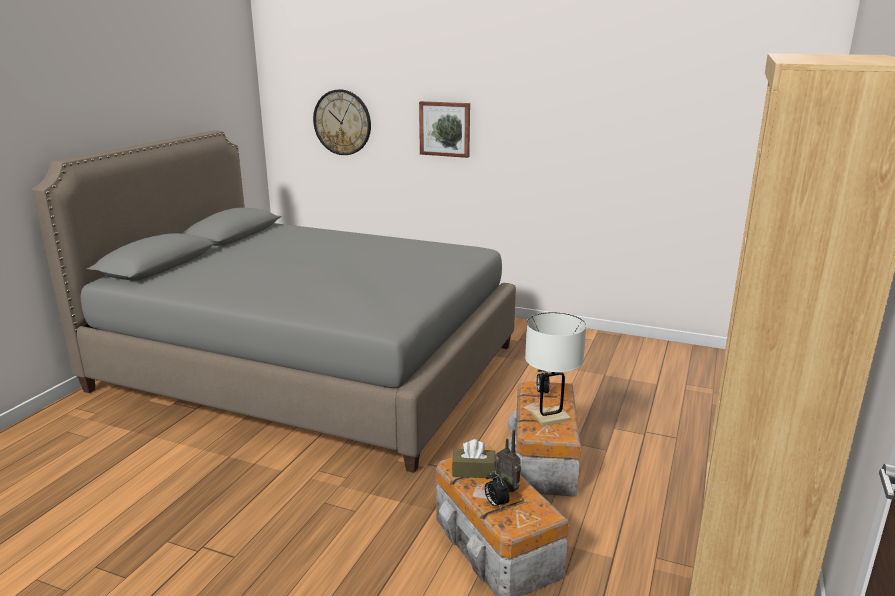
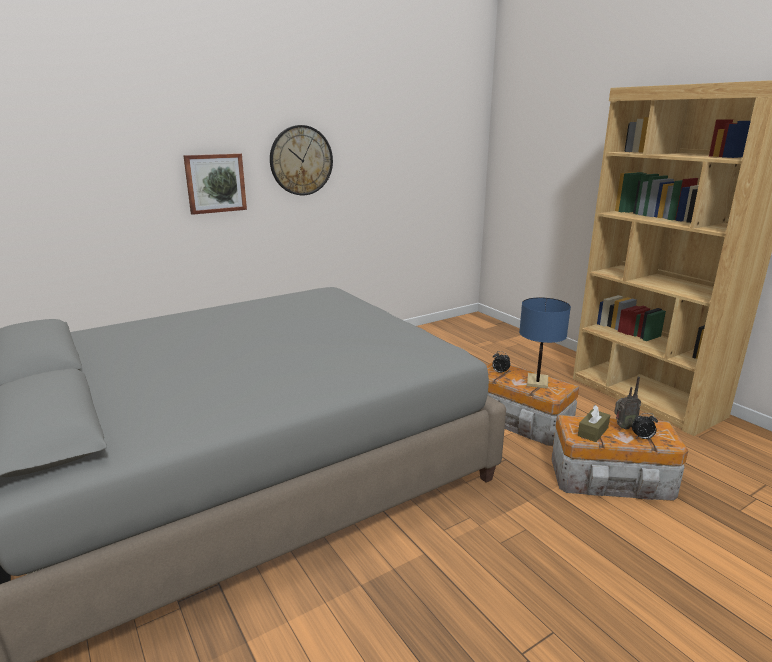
camera: 55 degrees left, 0 degrees up
wall clock [313,89,371,155] -> wall clock moved to [270,125,333,195]
white table lamp [525,312,586,426] -> blue table lamp [519,298,571,389]

